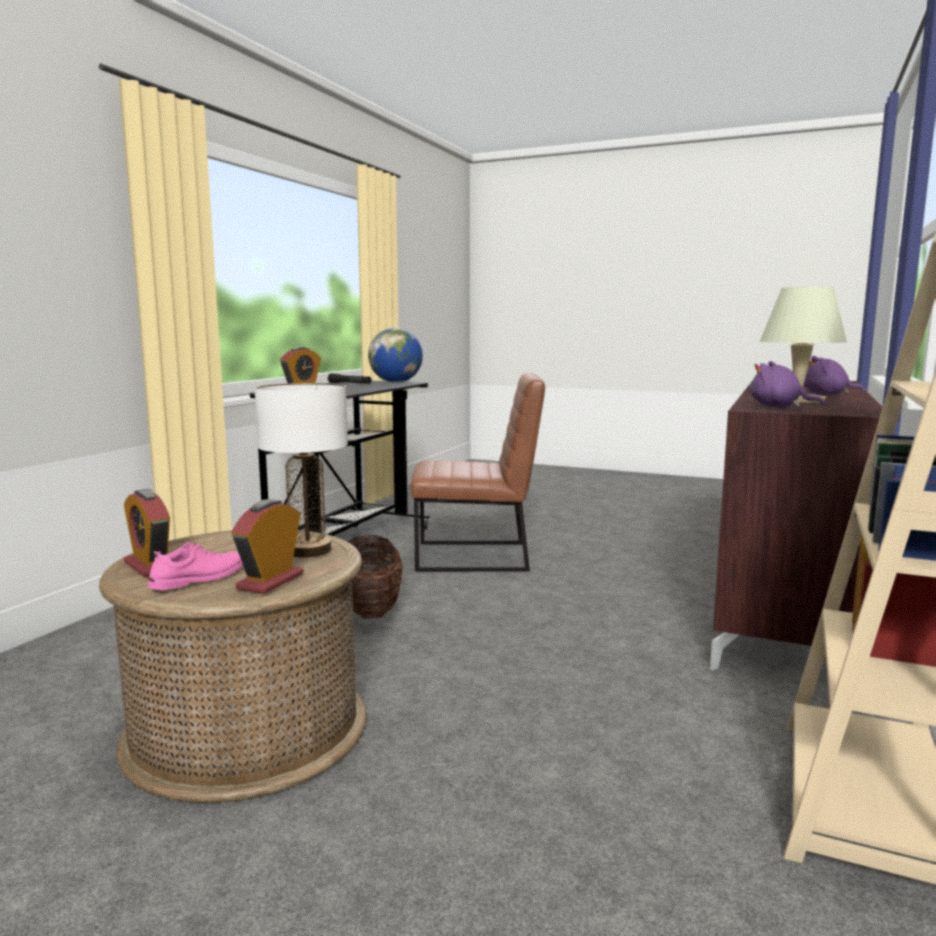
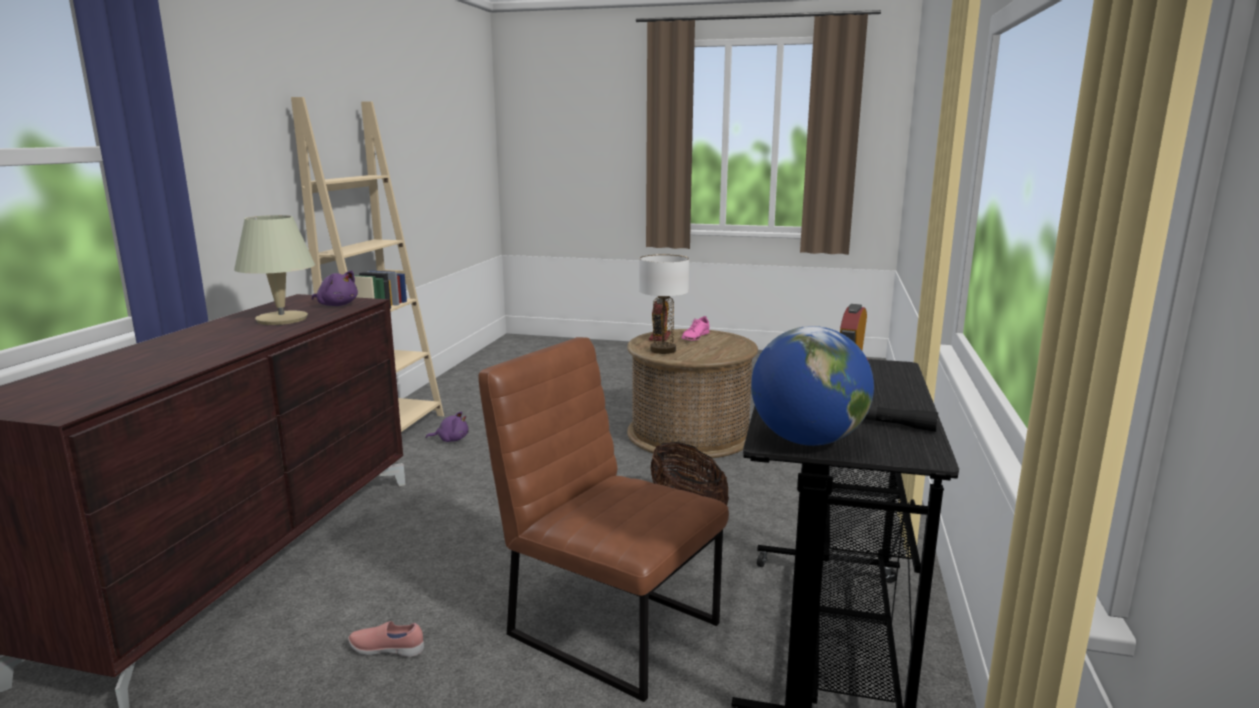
camera: 170 degrees right, 5 degrees up
alarm clock [124,489,170,577] -> none
brown chair [411,372,545,572] -> brown chair turned 45 degrees clockwise [478,337,729,702]
purple plush toy [804,356,865,395] -> purple plush toy moved to [426,411,469,442]
none -> pink shoe [348,621,424,657]

